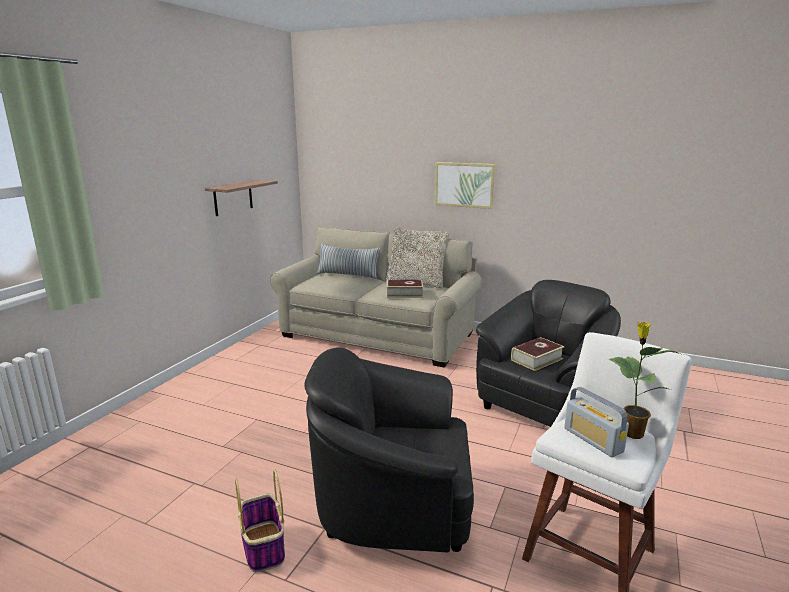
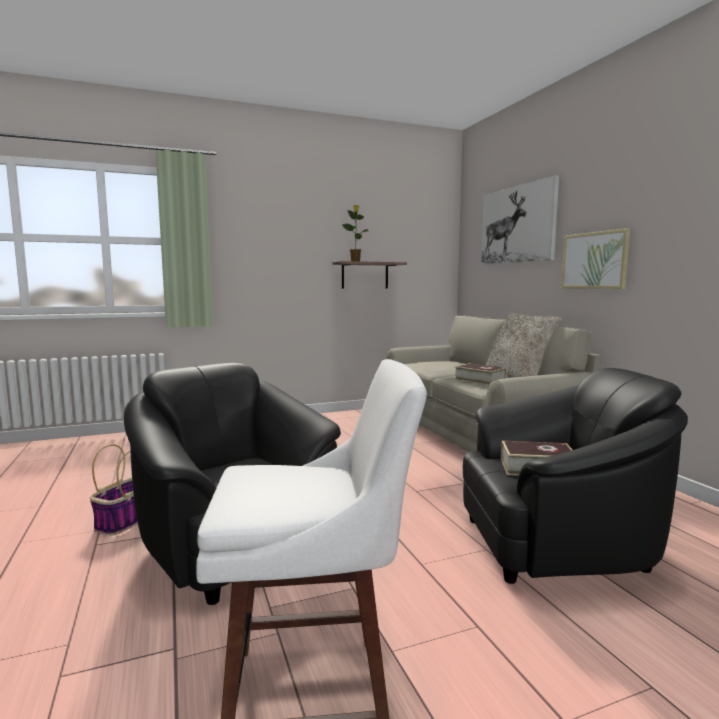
camera: 45 degrees right, 10 degrees down
pillow [317,243,380,279] -> none
radio [564,387,629,457] -> none
potted plant [609,322,683,439] -> potted plant moved to [342,205,368,261]
none -> picture [481,175,559,264]

